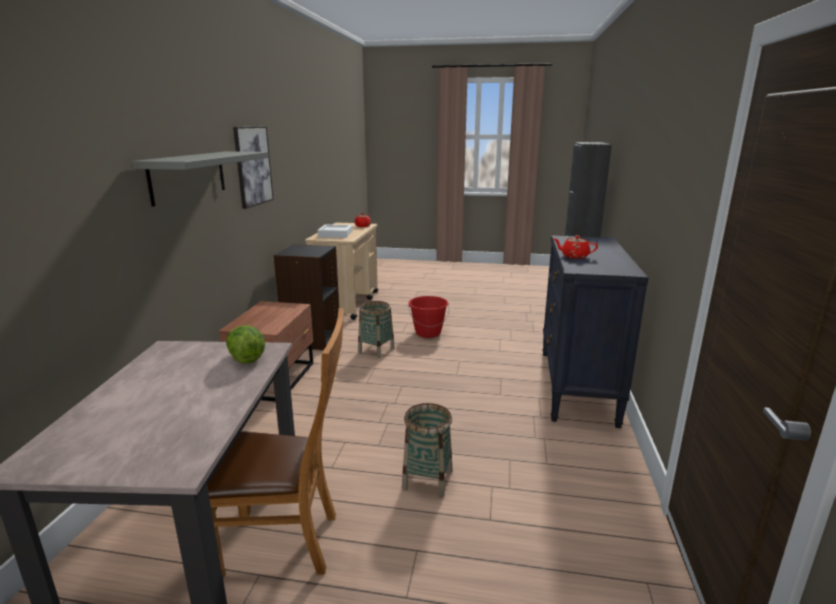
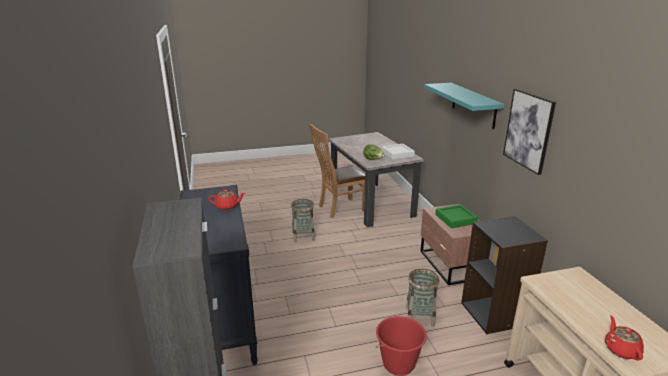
camera: 155 degrees right, 5 degrees up
grey shelf [132,151,268,207] -> turquoise shelf [424,83,504,129]
white tray [317,225,352,238] -> white tray moved to [381,144,415,160]
none -> green tray [435,205,478,228]

